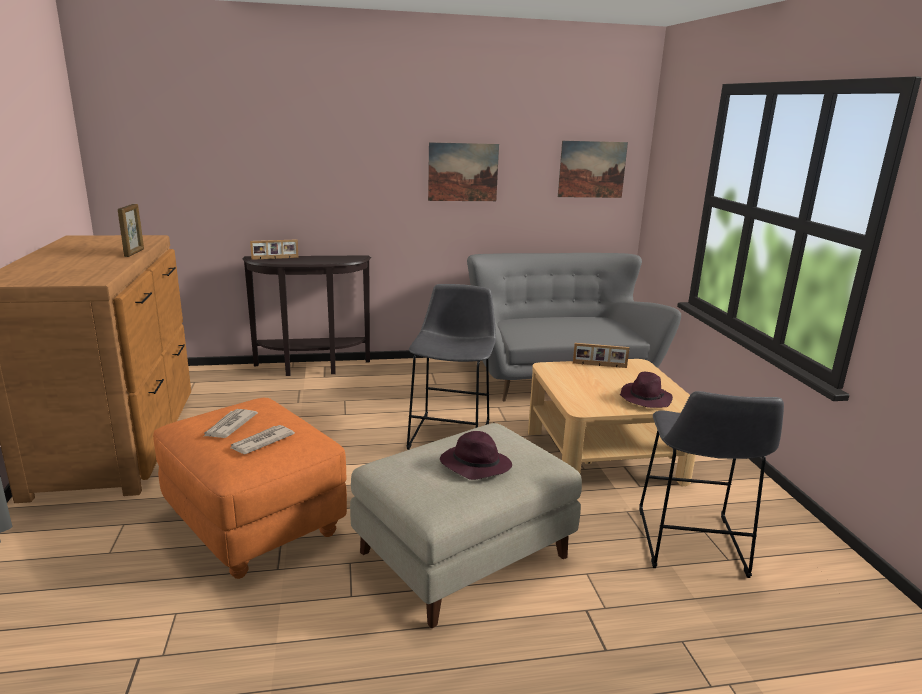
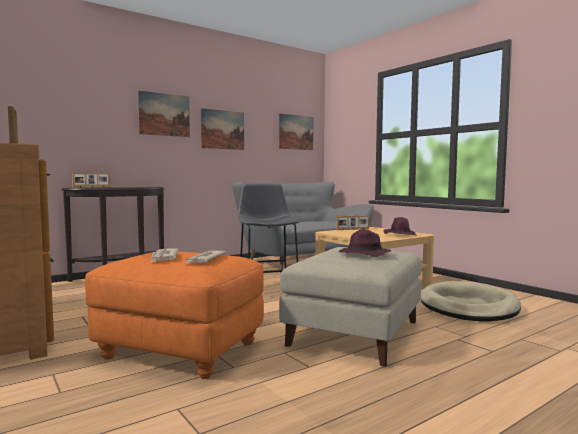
camera: 25 degrees left, 15 degrees down
grey stool [639,391,784,578] -> beige dog bed [421,281,521,322]
none -> picture [138,90,190,137]

